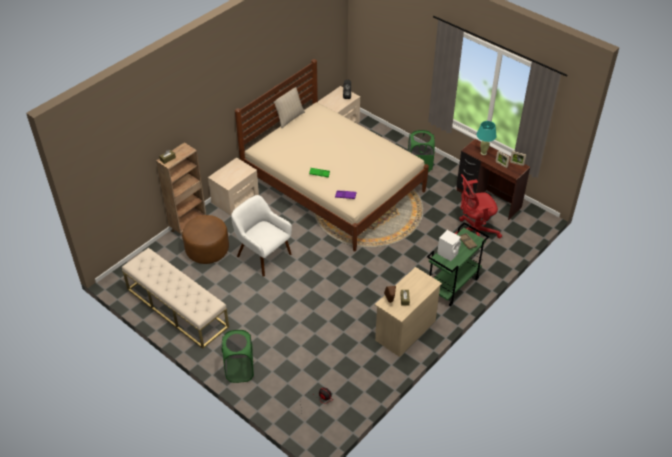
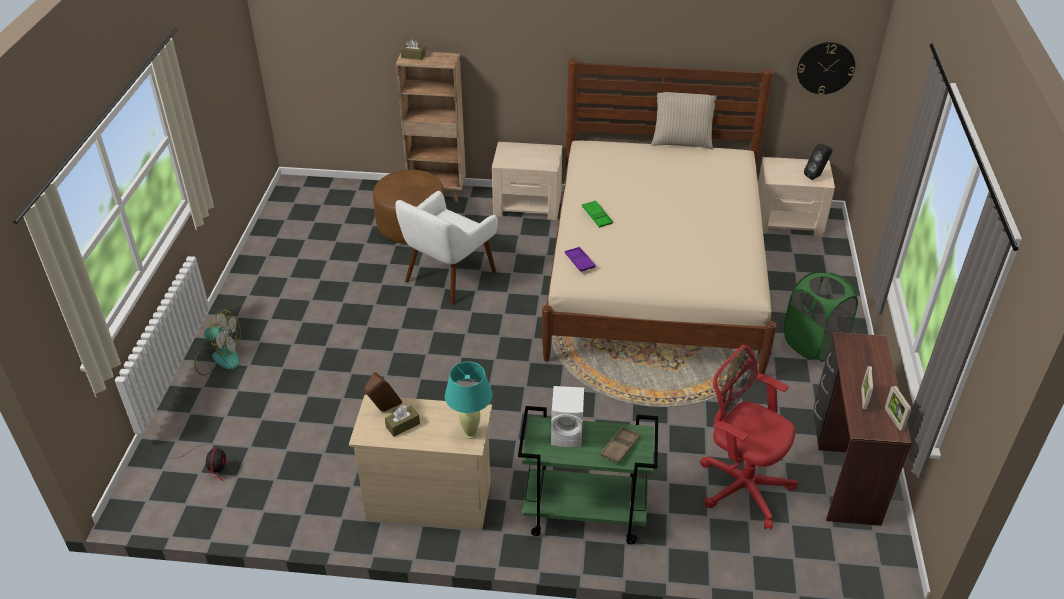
camera: 55 degrees right, 5 degrees down
beige bench [122,248,229,349] -> none
green laundry basket [221,330,254,383] -> fan [194,310,241,376]
white armchair [231,195,292,277] -> white armchair turned 150 degrees counterclockwise [395,191,498,305]
turquoise table lamp [477,121,497,155] -> turquoise table lamp moved to [445,362,492,439]
none -> wall clock [797,42,855,95]

